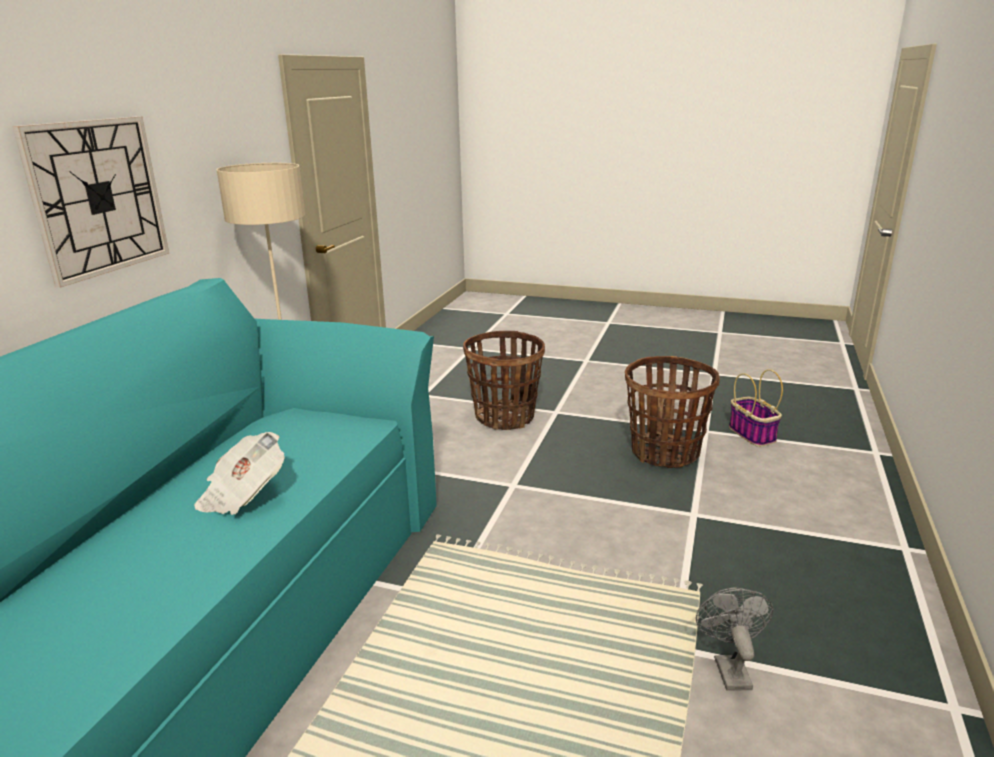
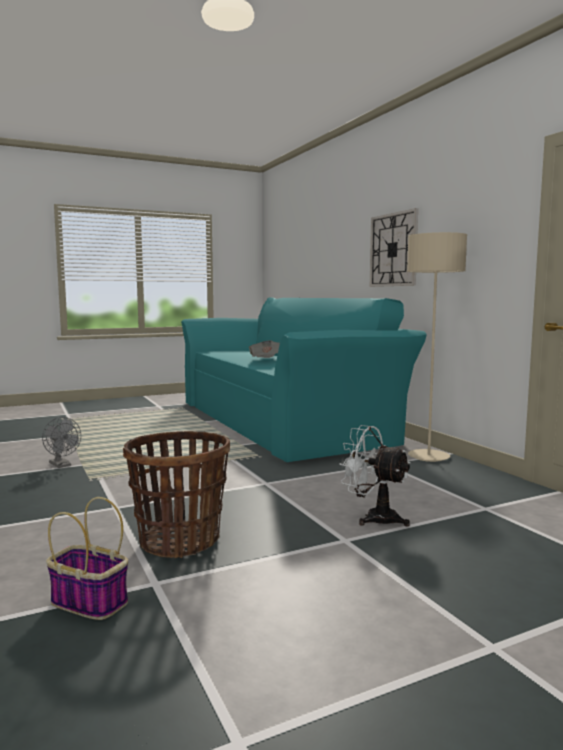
camera: 135 degrees right, 15 degrees down
basket [463,331,545,430] -> white fan [339,425,410,527]

